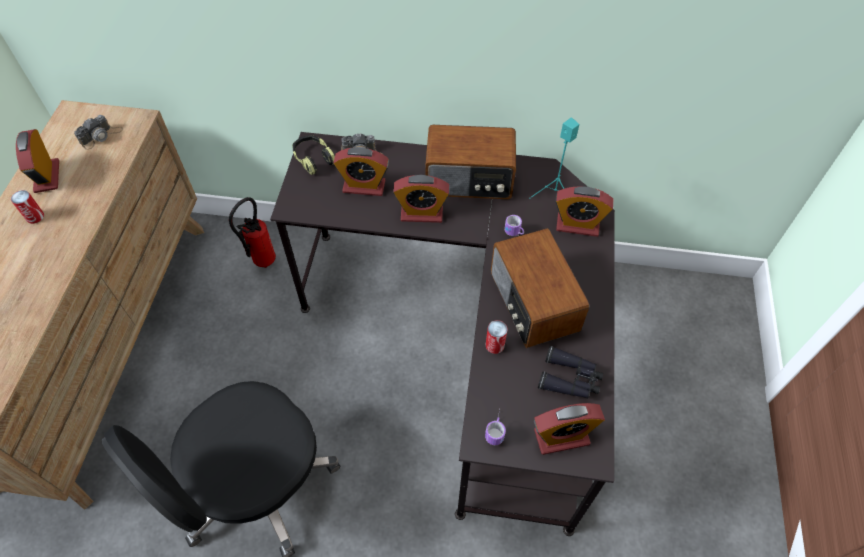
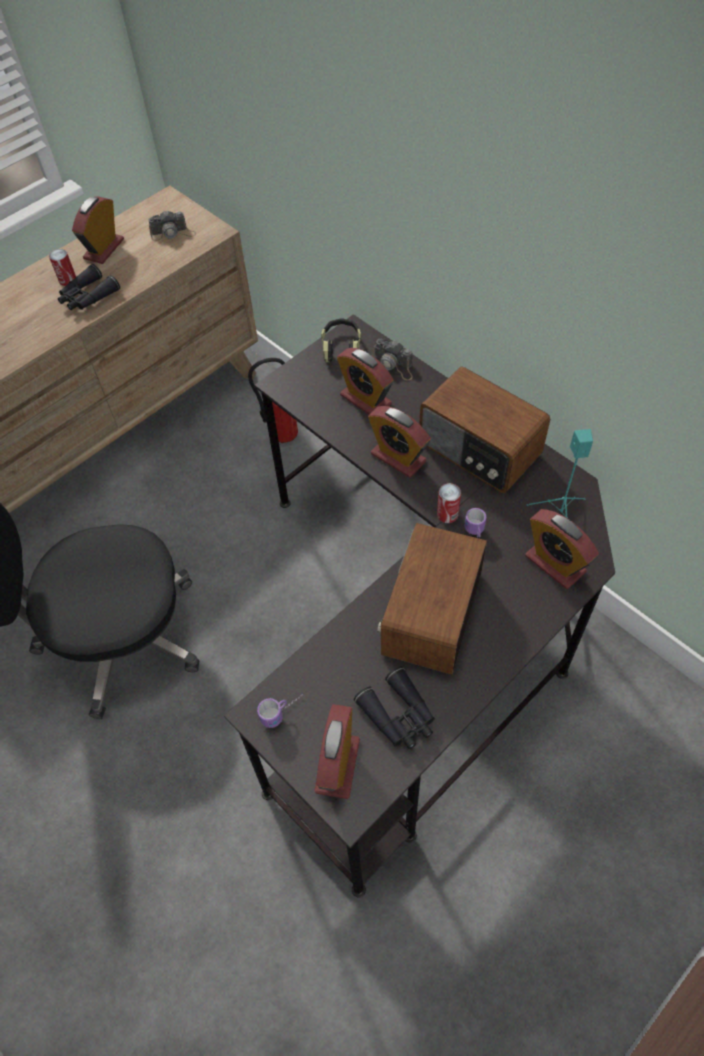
camera: 40 degrees right, 0 degrees up
can [486,320,508,354] -> can moved to [437,483,461,523]
alarm clock [534,403,605,455] -> alarm clock turned 75 degrees clockwise [314,704,360,799]
none -> black binoculars [58,264,120,310]

